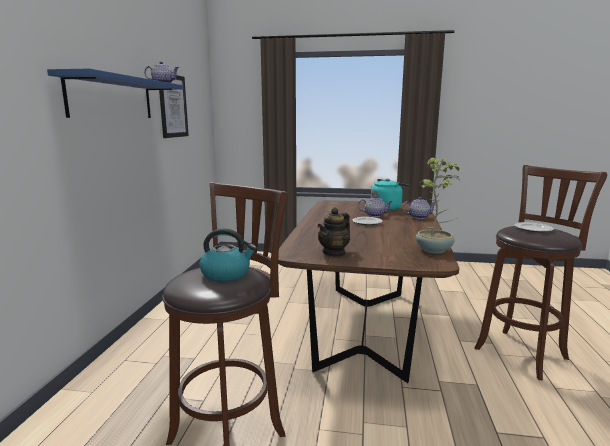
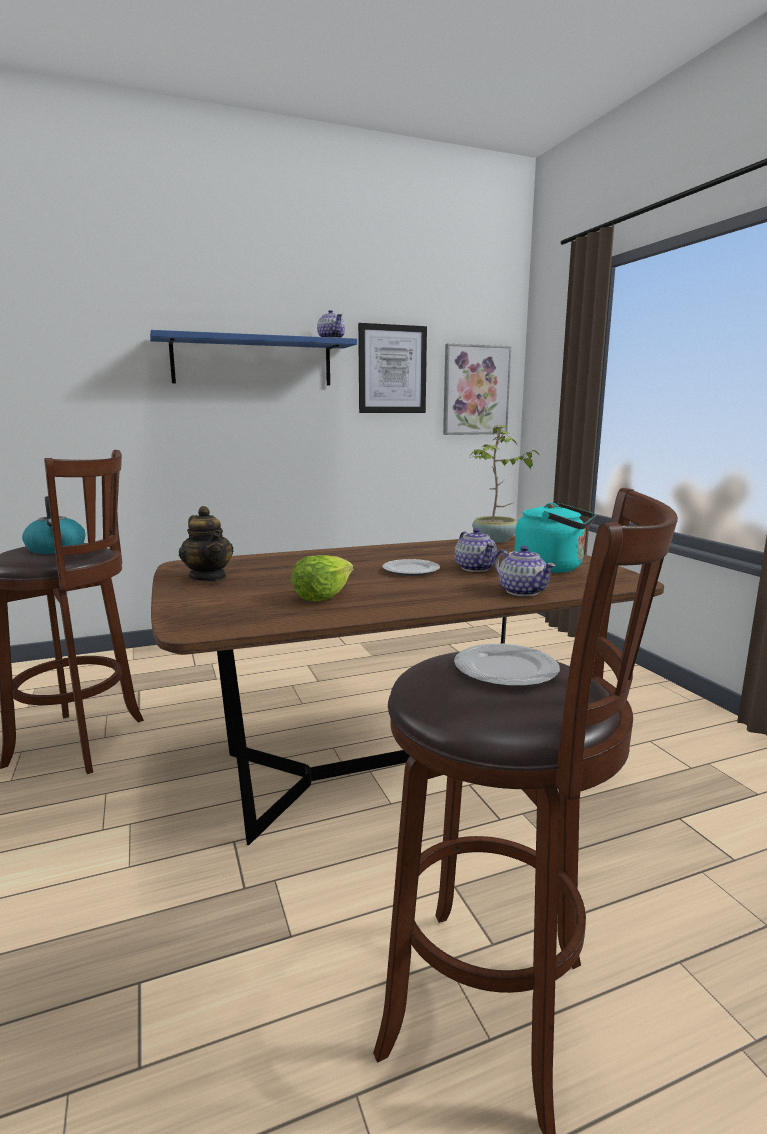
camera: 60 degrees right, 0 degrees up
teapot [317,207,350,257] -> teapot turned 135 degrees counterclockwise [179,506,233,581]
potted plant [416,158,460,253] -> potted plant moved to [470,425,540,543]
none -> lettuce [291,555,353,601]
none -> picture [443,343,511,435]

